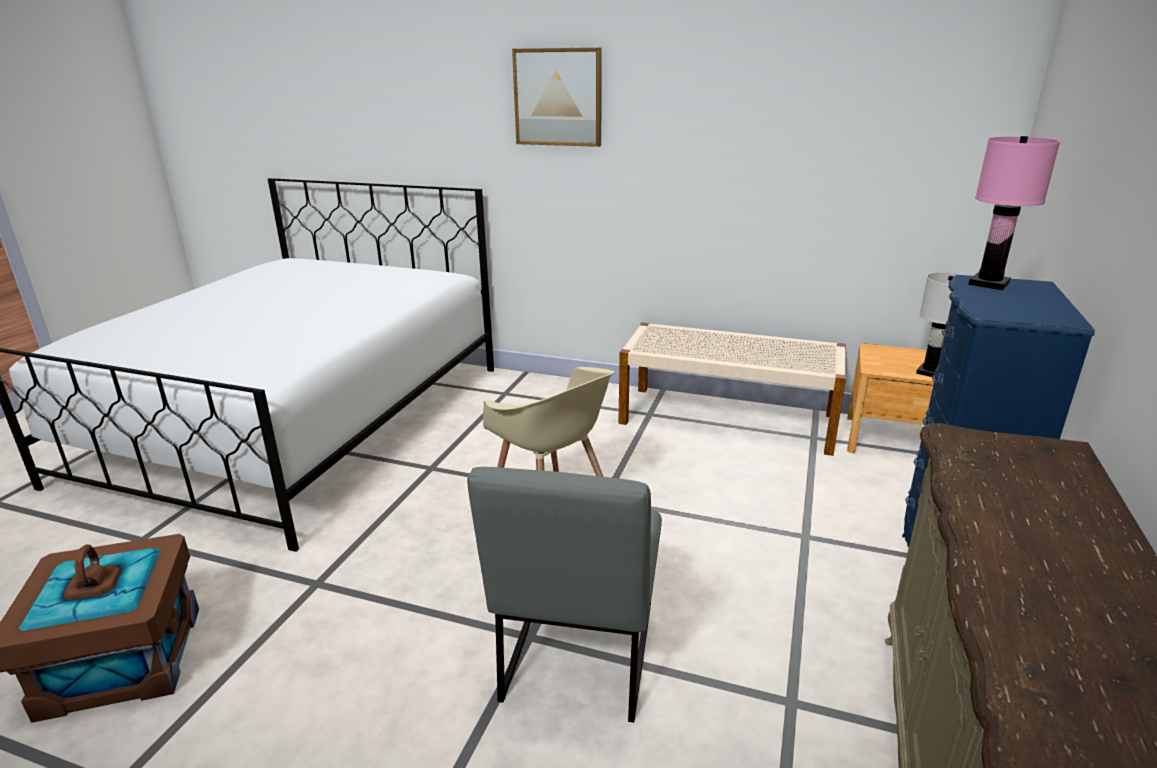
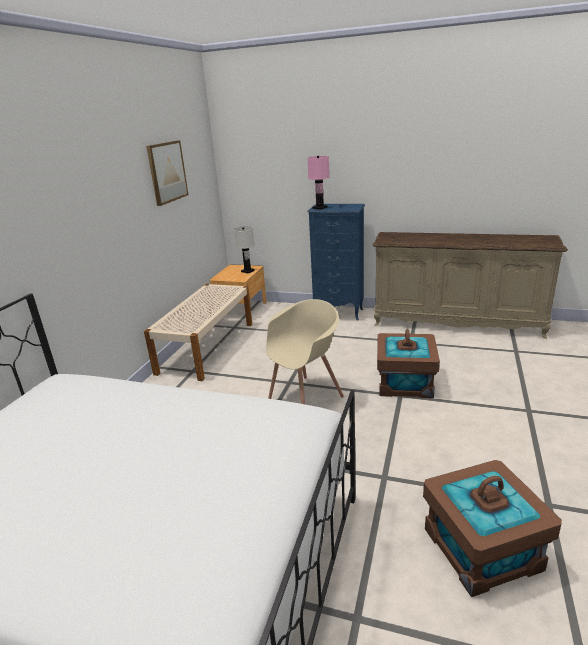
camera: 90 degrees left, 0 degrees up
grey chair [467,467,662,723] -> brown storage box [377,329,440,398]
picture [512,48,602,147] -> picture moved to [146,140,188,206]

